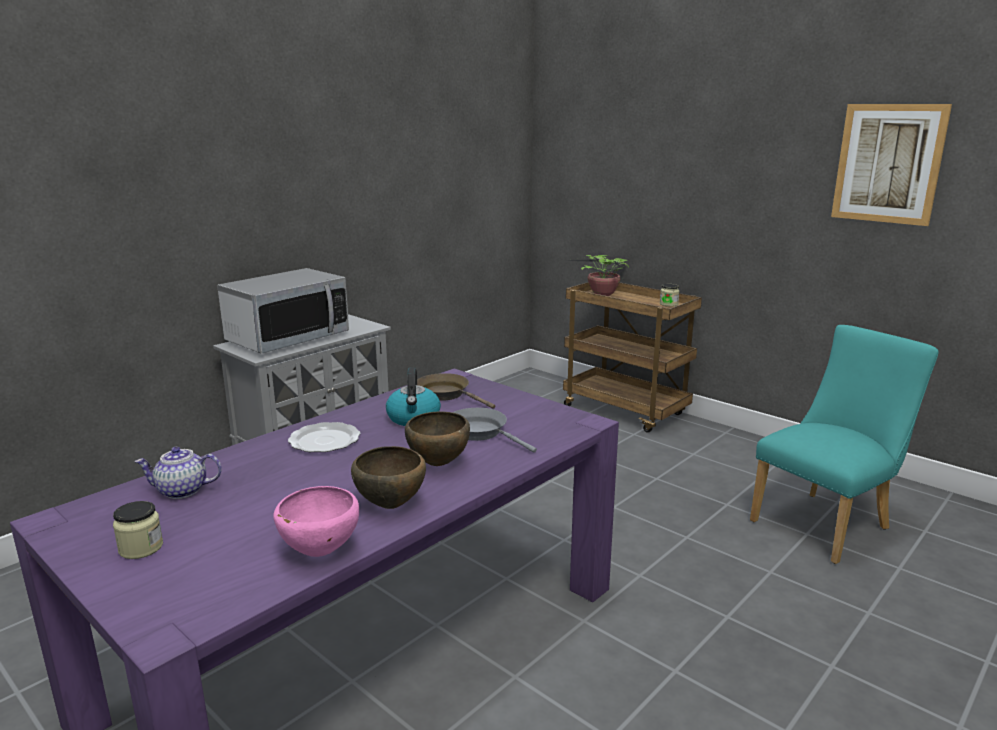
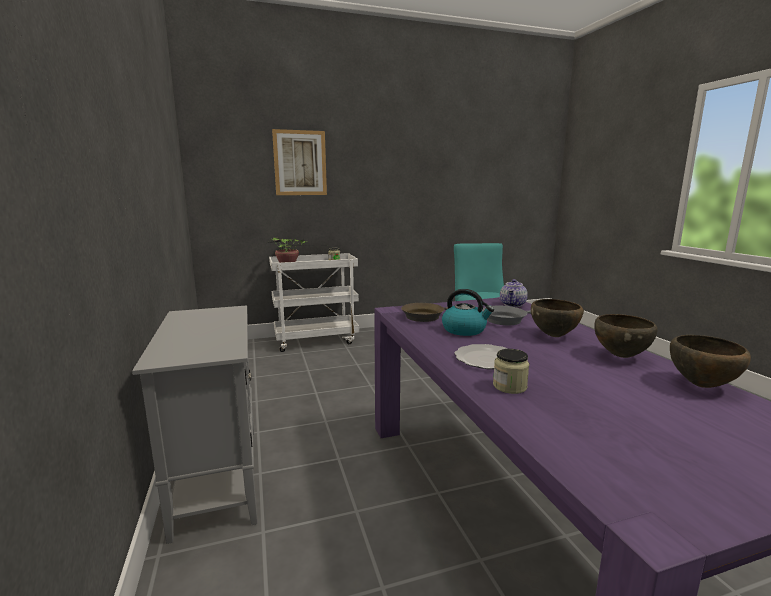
camera: 60 degrees left, 5 degrees down
jar [113,501,163,559] -> jar moved to [493,349,529,394]
teapot [135,447,222,499] -> teapot moved to [500,279,528,307]
microwave [217,268,349,354] -> none
pink bowl [273,486,359,557] -> brown bowl [670,335,751,388]
brown cart [563,282,702,433] -> white cart [269,253,359,352]
picture [831,104,952,226] -> picture moved to [272,129,327,195]

